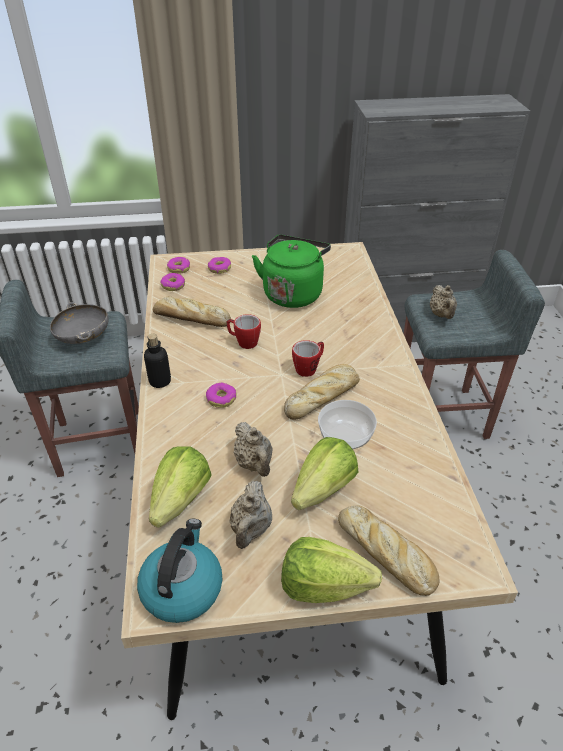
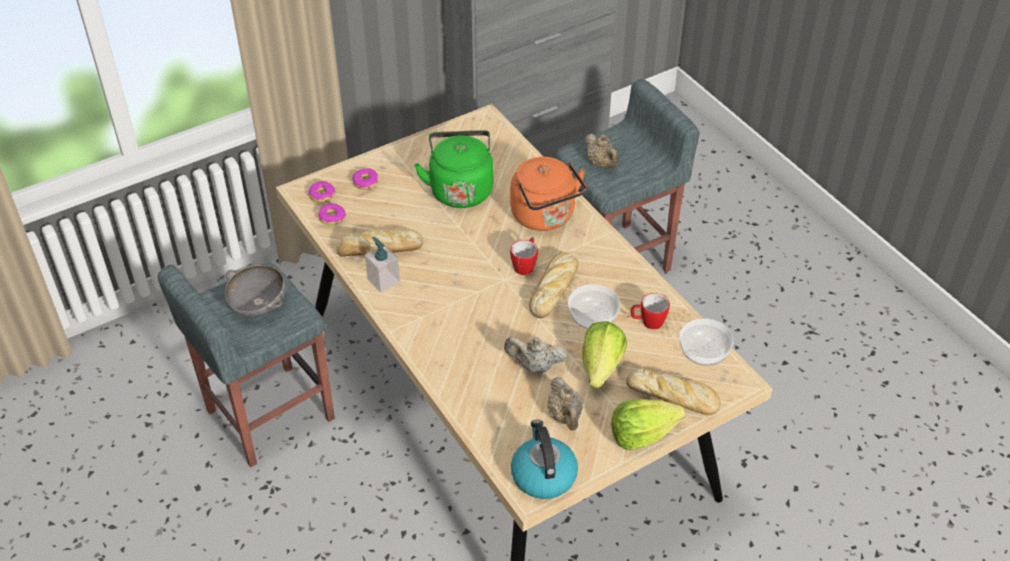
camera: 25 degrees left, 5 degrees up
bottle [144,334,171,388] -> none
lettuce [149,446,212,528] -> none
donut [206,383,236,408] -> none
mug [227,314,261,349] -> mug moved to [631,293,670,329]
beige teapot [234,422,273,477] -> beige teapot turned 150 degrees clockwise [504,336,567,374]
none -> soap dispenser [365,237,400,293]
none -> orange kettle [510,157,587,231]
none -> bowl [680,318,734,366]

